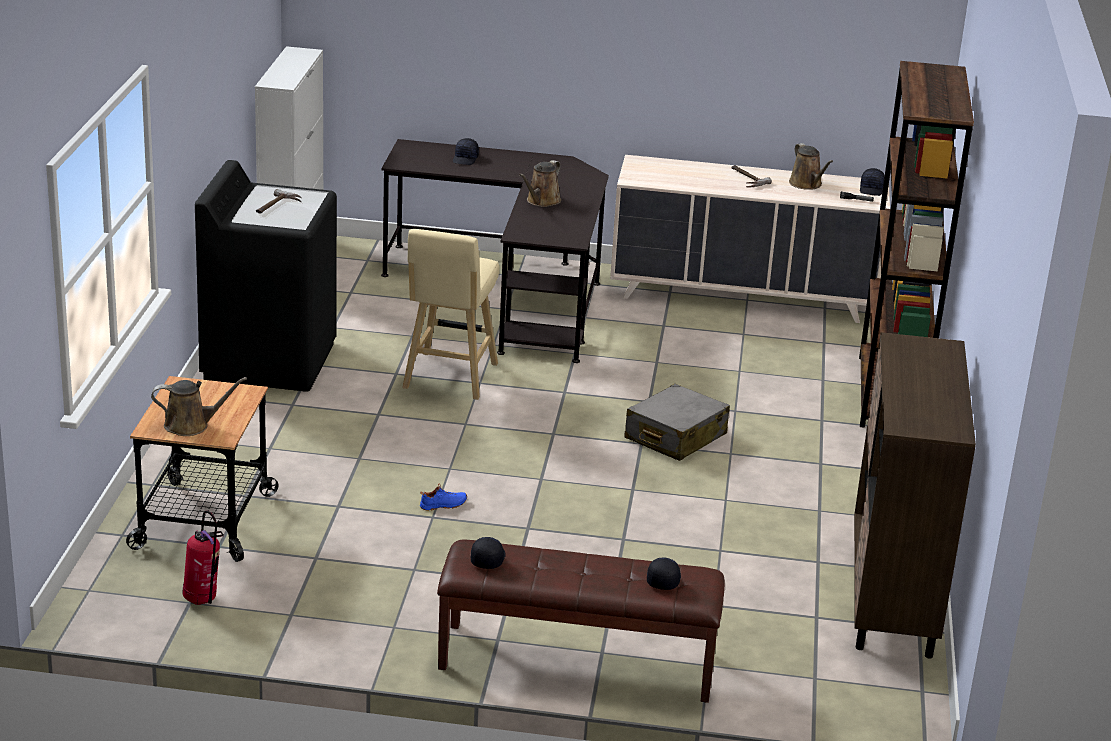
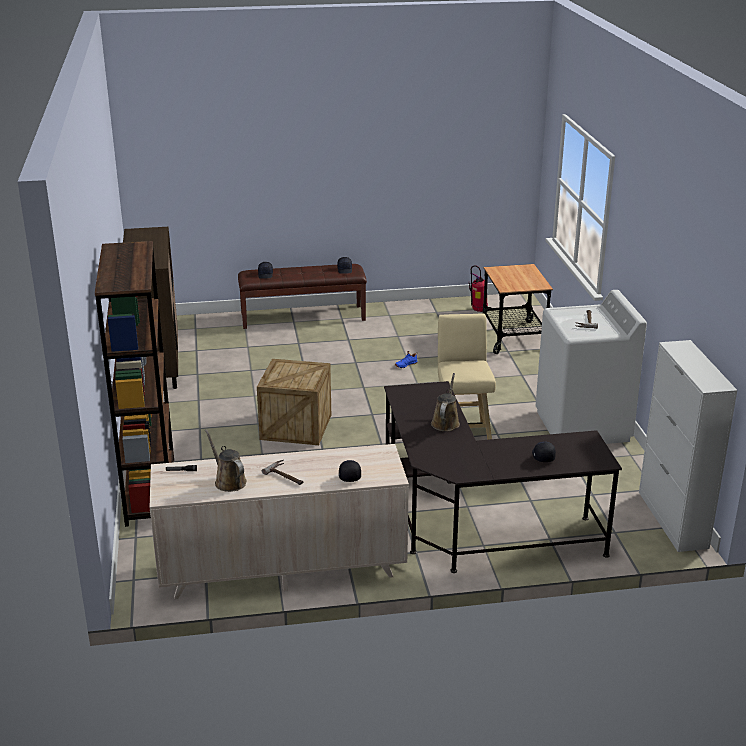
camera: 165 degrees right, 0 degrees up
brown watering can [151,377,247,436] -> none
black washing machine [195,160,337,392] -> white washing machine [536,290,647,444]
grey suitcase [624,384,730,461] -> crate [257,359,331,445]
black cap [860,168,885,196] -> black cap moved to [339,460,361,482]

